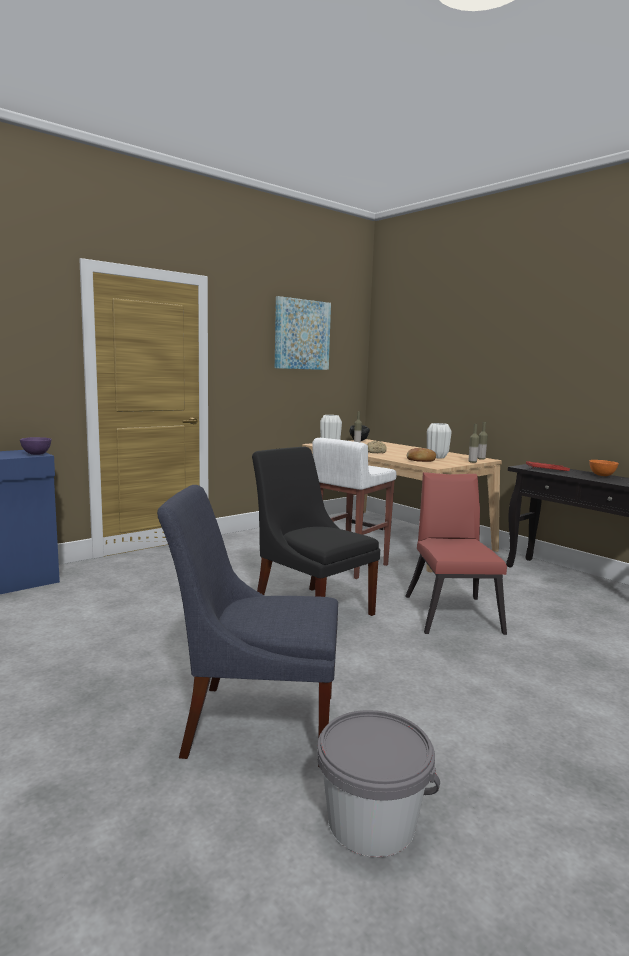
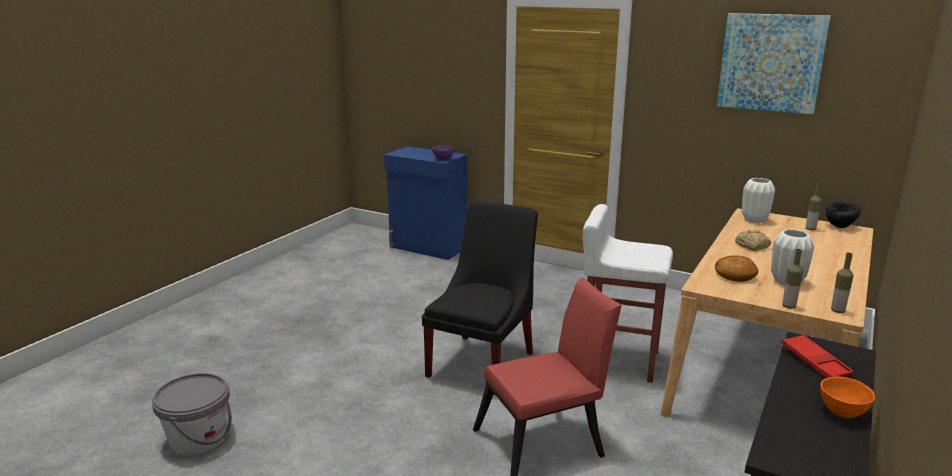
camera: 70 degrees right, 10 degrees up
blue chair [157,485,338,767] -> none

